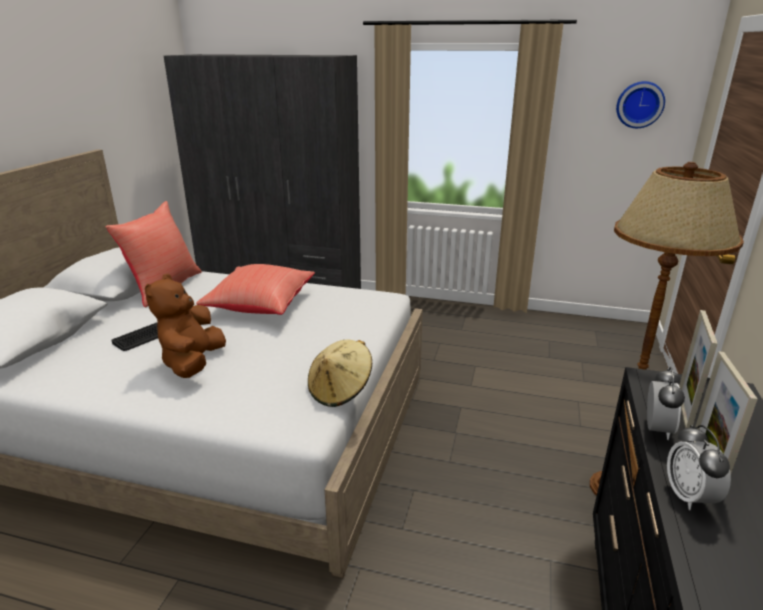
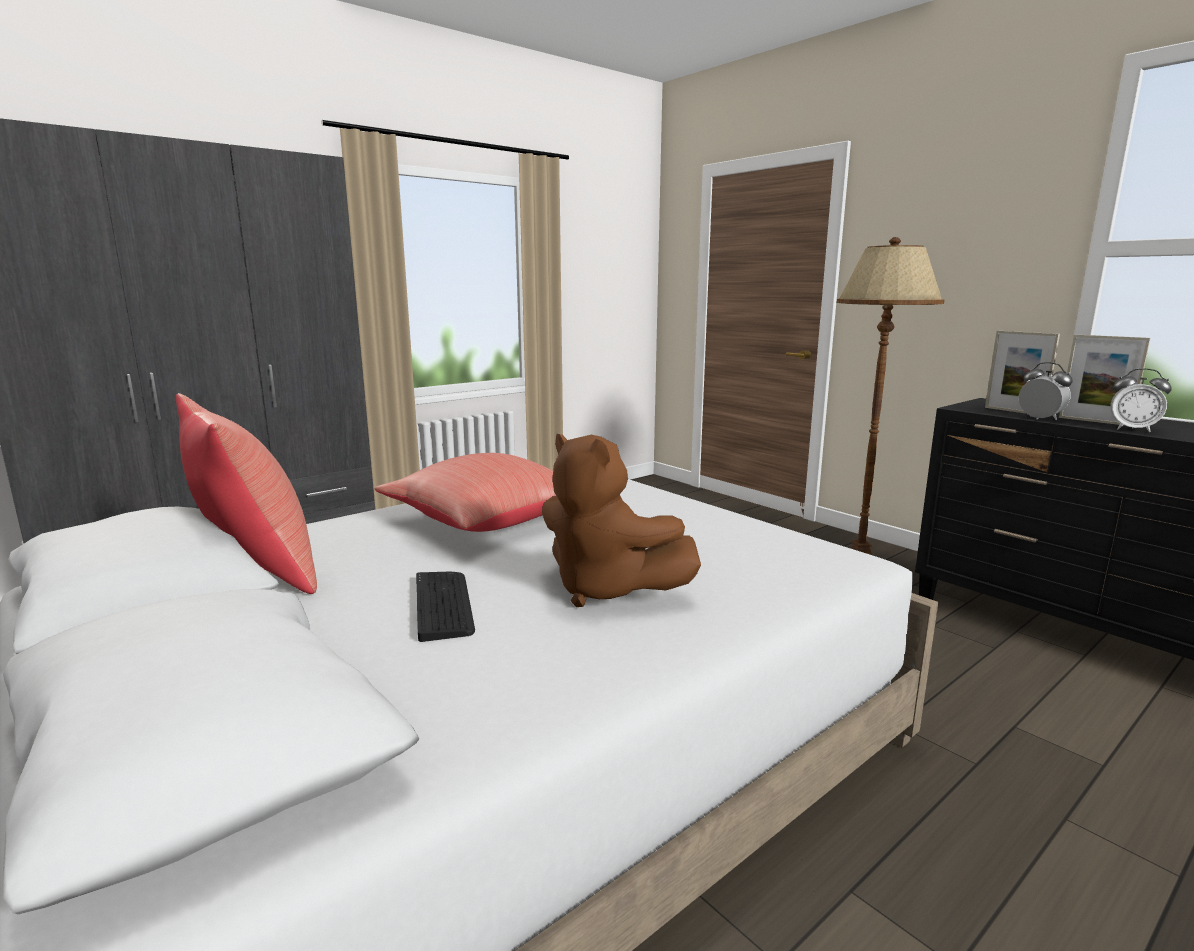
camera: 55 degrees left, 10 degrees down
beige hat [308,339,372,407] -> none
wall clock [616,81,665,128] -> none

